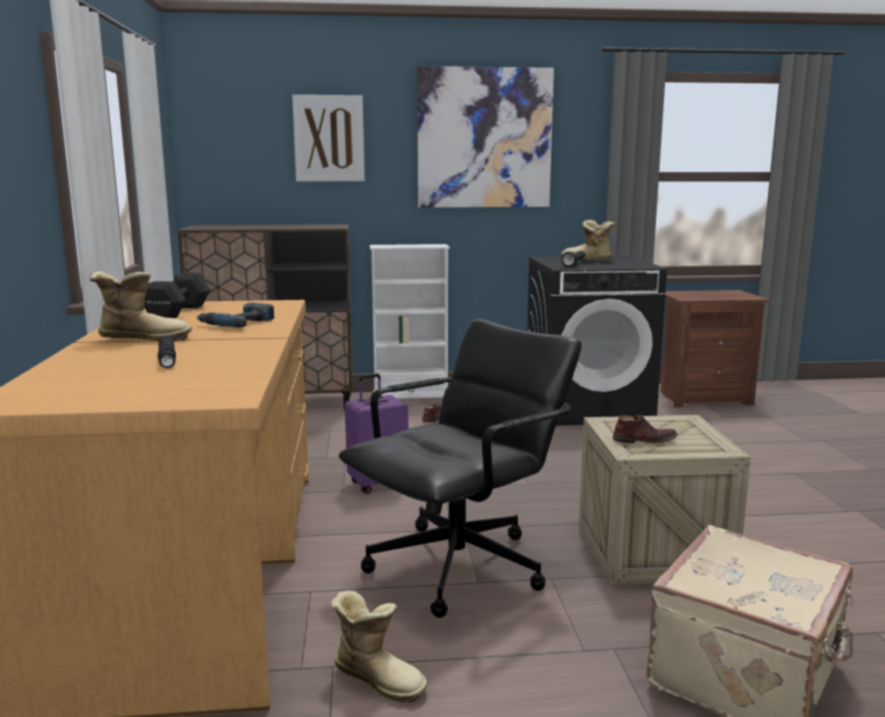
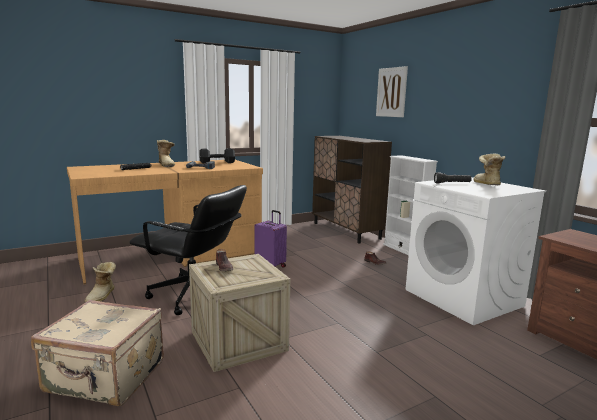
camera: 65 degrees right, 0 degrees up
picture [417,66,554,208] -> none
black washing machine [527,256,667,426] -> white washing machine [406,177,546,325]

